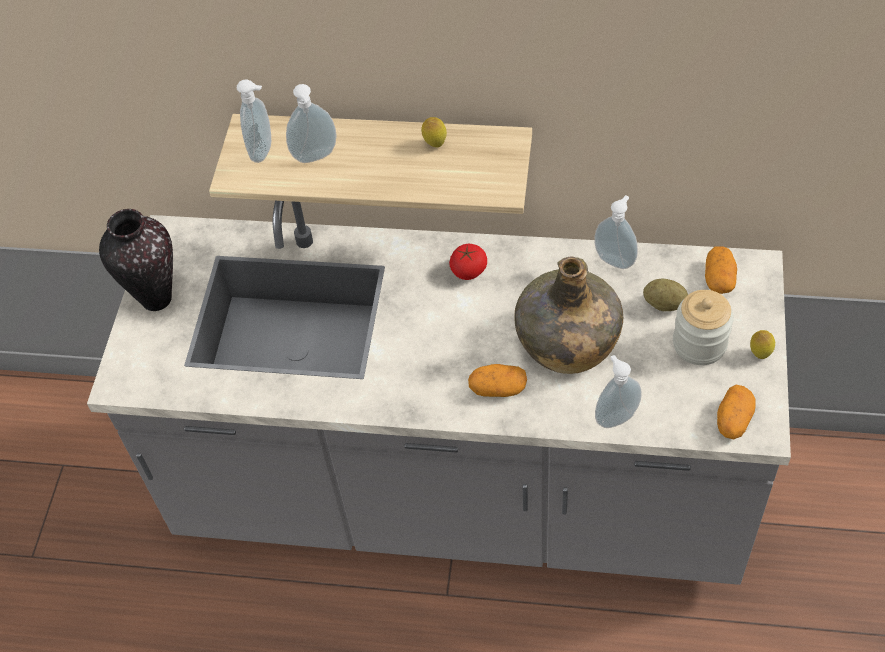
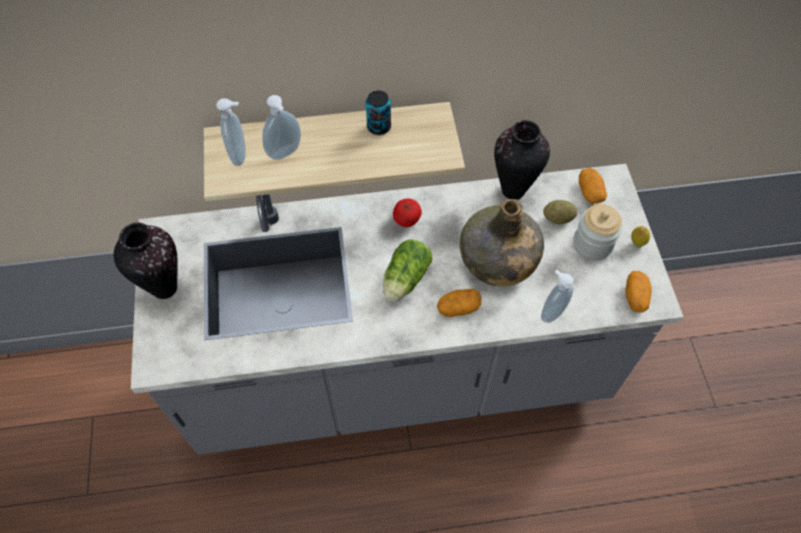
camera: 20 degrees left, 5 degrees up
lemon [421,117,447,148] -> can [366,91,391,135]
soap dispenser [594,195,638,269] -> vase [494,120,550,199]
none -> lettuce [383,239,432,302]

